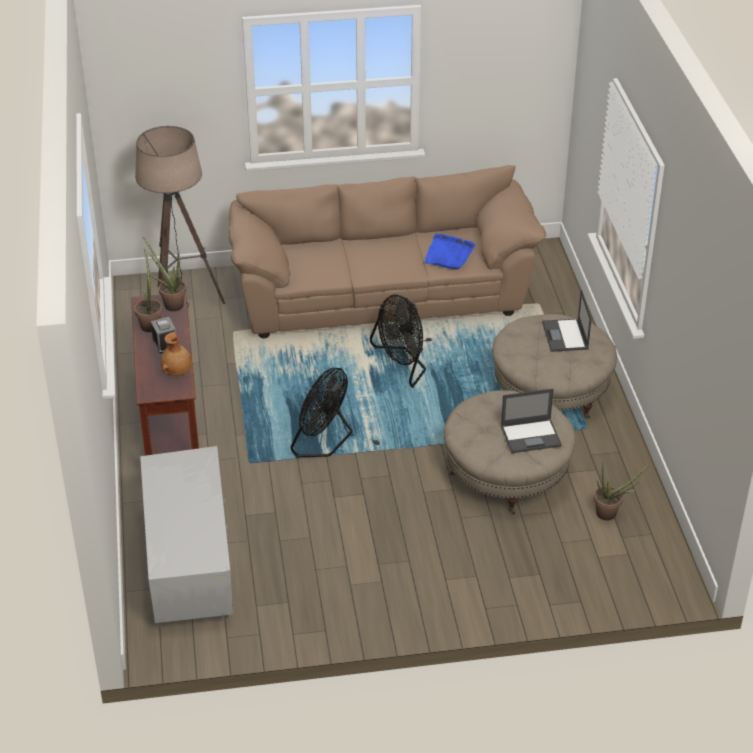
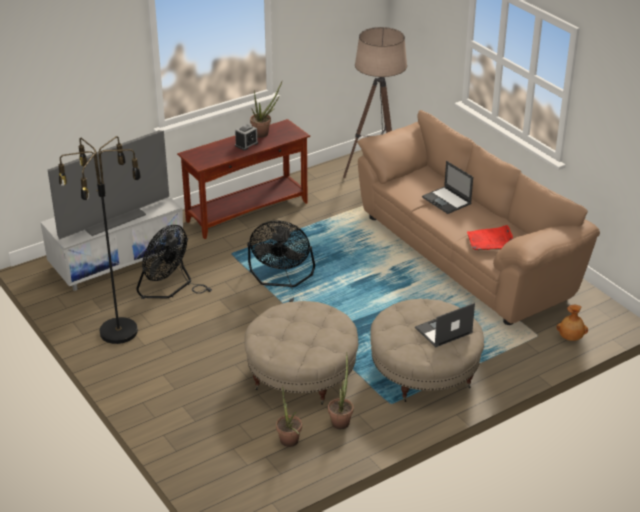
camera: 65 degrees right, 5 degrees down
potted plant [143,237,186,311] -> potted plant moved to [328,353,354,430]
brown vase [161,332,192,376] -> brown vase moved to [556,305,588,341]
black fan [370,295,432,388] -> black fan moved to [136,225,212,299]
blue tray [424,234,476,270] -> red tray [467,225,513,251]
laptop [501,389,562,453] -> laptop moved to [422,161,473,214]
none -> television [48,130,169,240]
none -> floor lamp [58,136,141,344]

